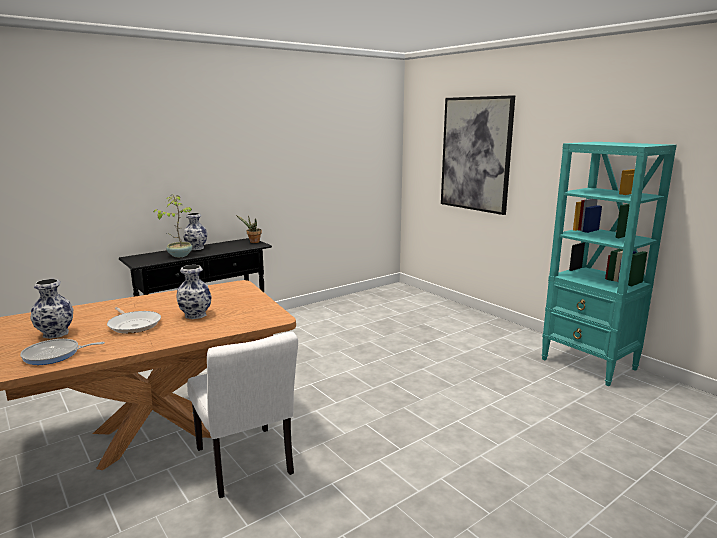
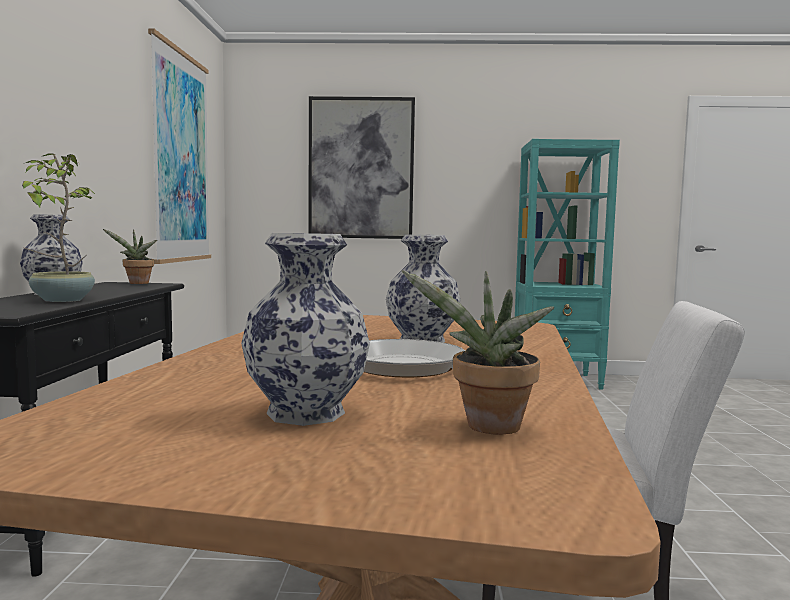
camera: 50 degrees left, 10 degrees down
frying pan [20,339,105,365] -> potted plant [402,270,554,435]
none -> picture [148,28,211,264]

